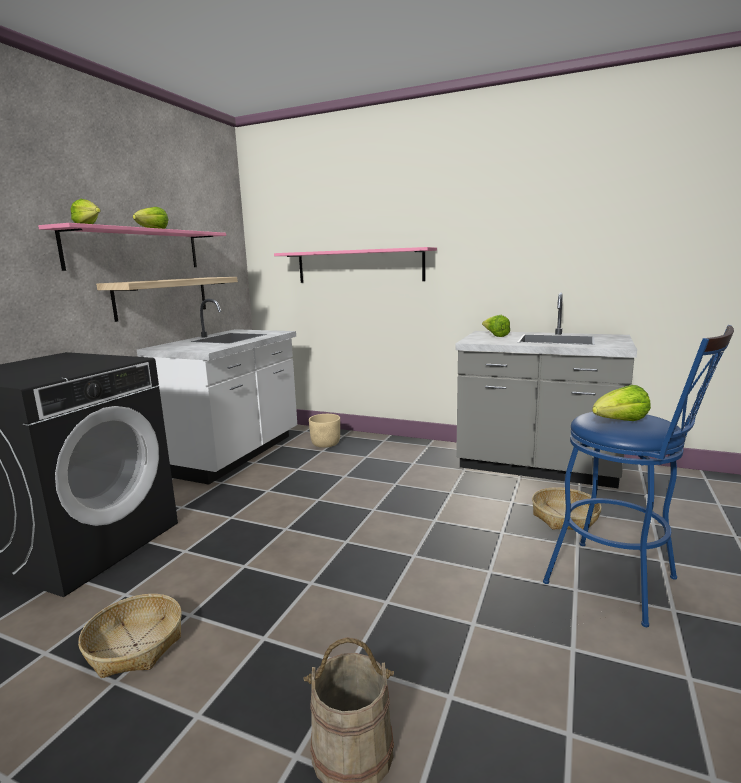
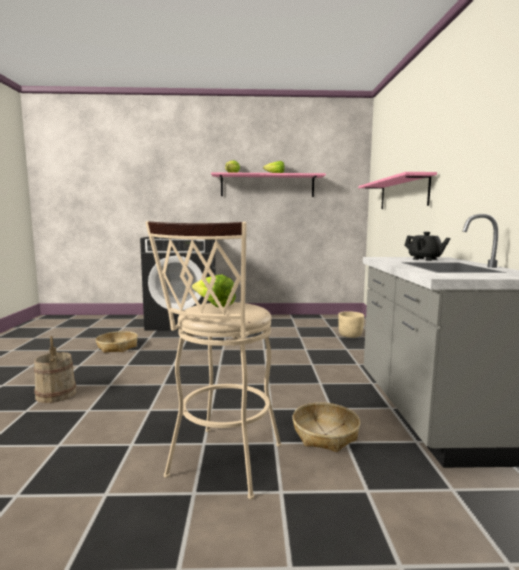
camera: 65 degrees right, 5 degrees down
shelf [96,277,238,322] -> none
white counter [137,299,297,485] -> none
lettuce [482,315,510,337] -> black teapot [405,232,451,261]
blue stool [543,325,734,627] -> beige stool [145,221,282,500]

